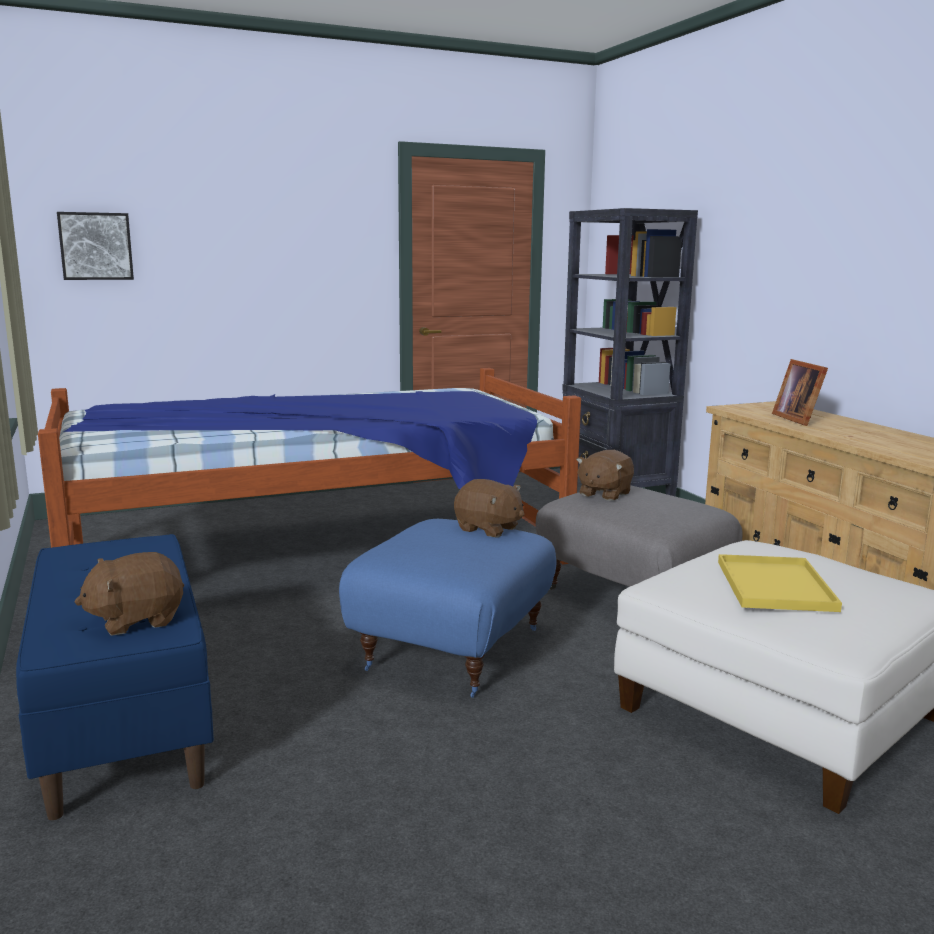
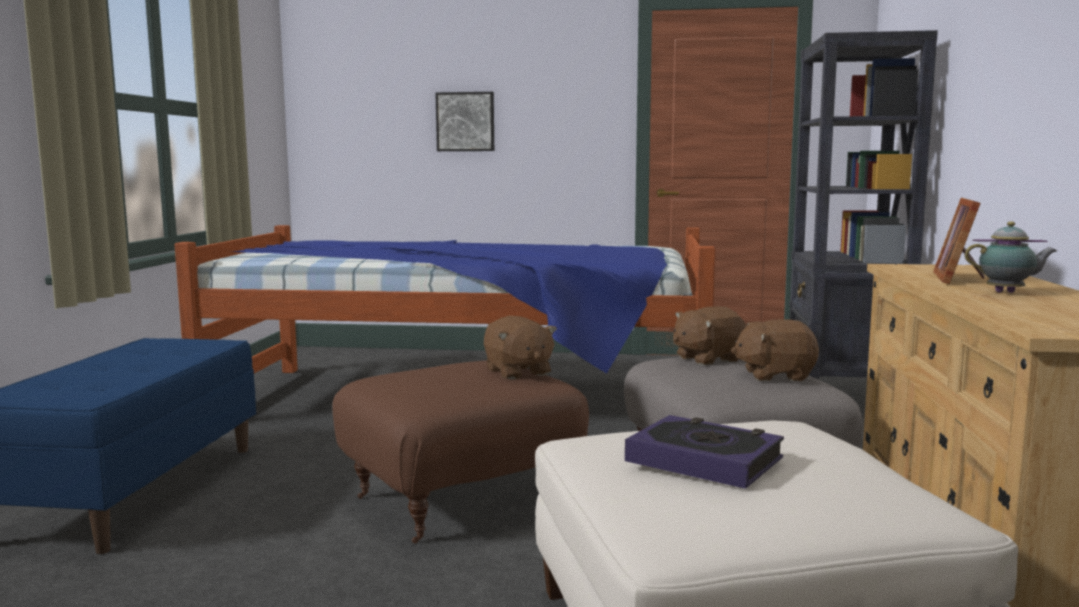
camera: 30 degrees right, 5 degrees down
picture [57,212,134,280] -> picture moved to [435,92,494,151]
brown plush toy [75,552,184,636] -> brown plush toy moved to [731,319,819,381]
blue ottoman [339,519,556,698] -> brown ottoman [332,360,589,543]
yellow tray [718,554,842,612] -> book [625,415,784,489]
none -> teapot [965,221,1057,293]

